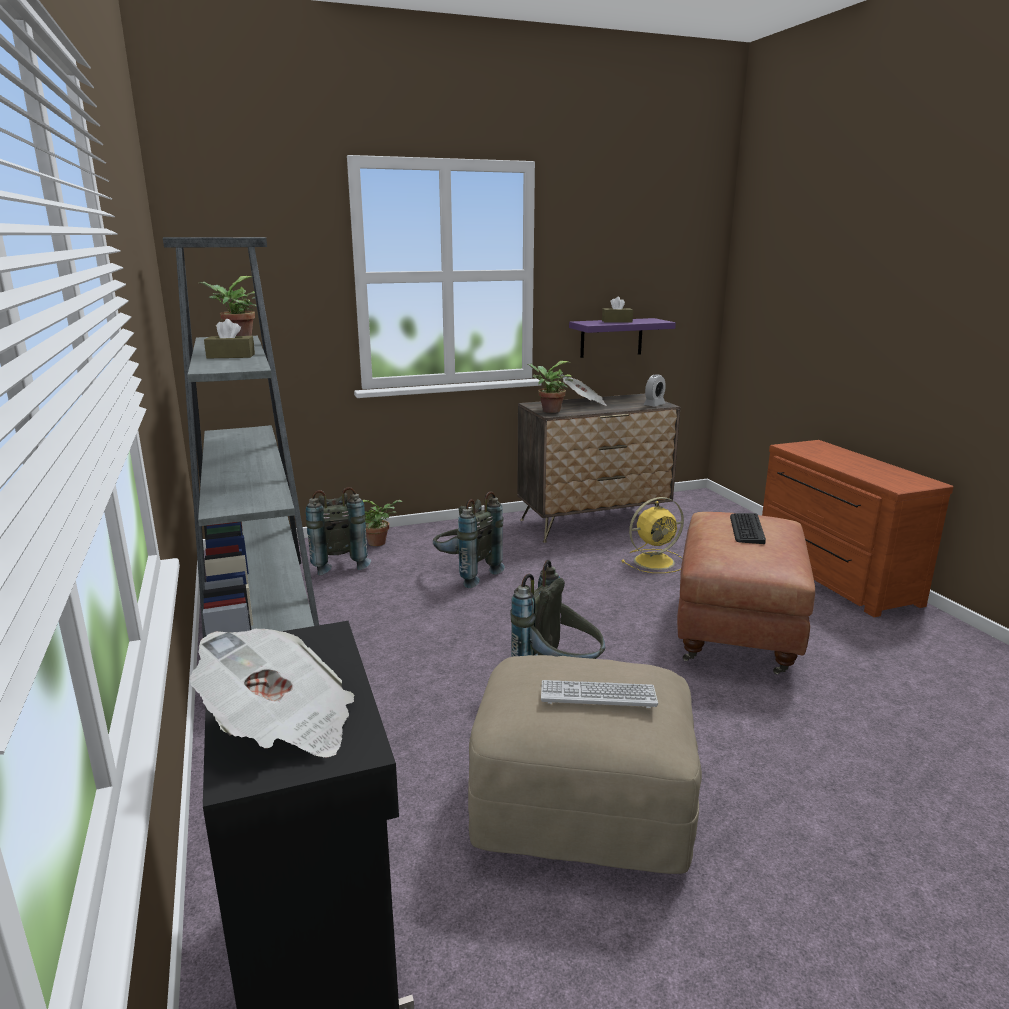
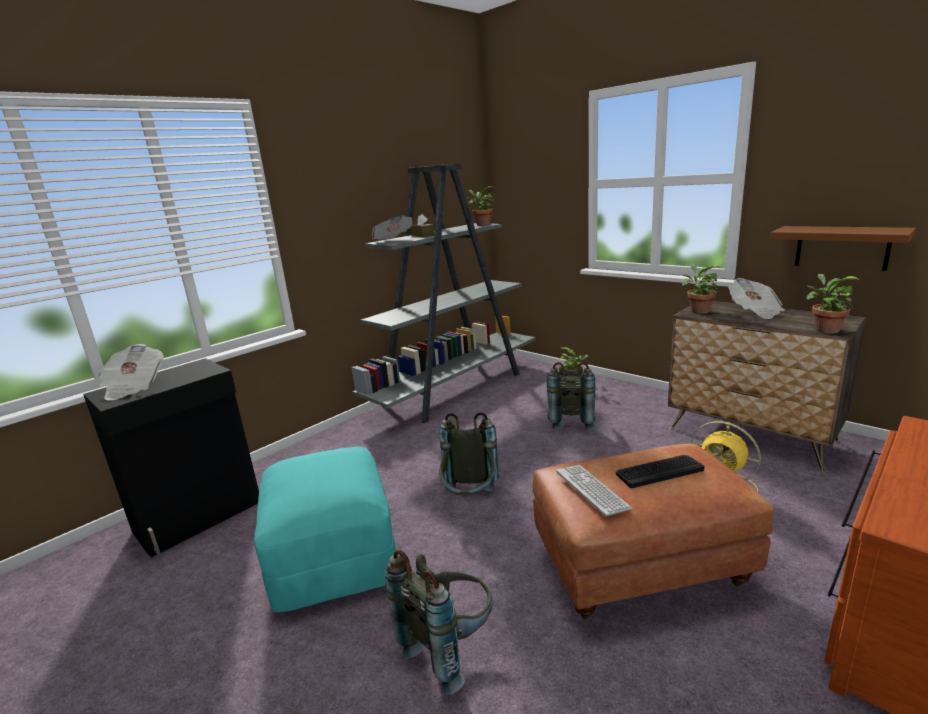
camera: 65 degrees right, 0 degrees up
grey backpack [306,487,371,575] -> grey backpack moved to [385,550,493,695]
beige ottoman [468,655,702,874] -> turquoise ottoman [254,447,396,612]
keyboard [541,680,658,708] -> keyboard moved to [556,465,633,517]
purple shelf [569,318,676,358] -> brown shelf [770,226,916,271]
brown tissue box [602,297,633,323] -> none
alarm clock [643,374,666,407] -> potted plant [806,274,859,333]
none -> newspaper [372,215,413,240]

